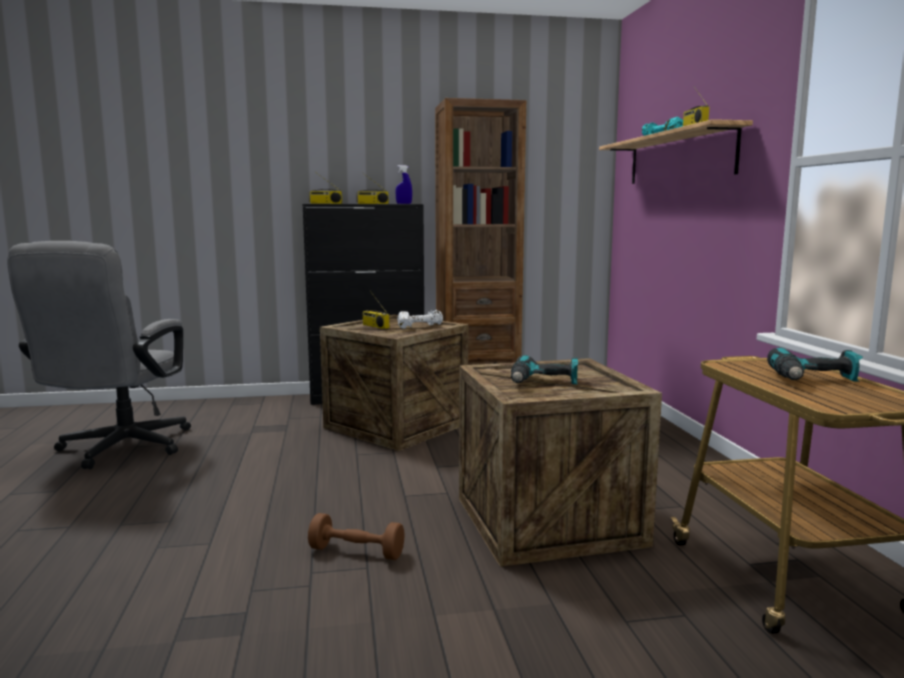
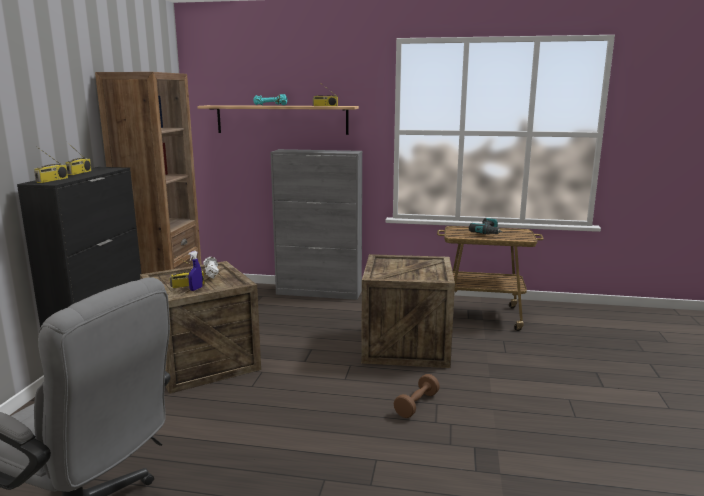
camera: 70 degrees left, 5 degrees up
blue spray bottle [395,165,412,204] -> blue spray bottle moved to [188,251,202,291]
power drill [511,355,578,384] -> none
none -> grey cabinet [270,149,362,300]

